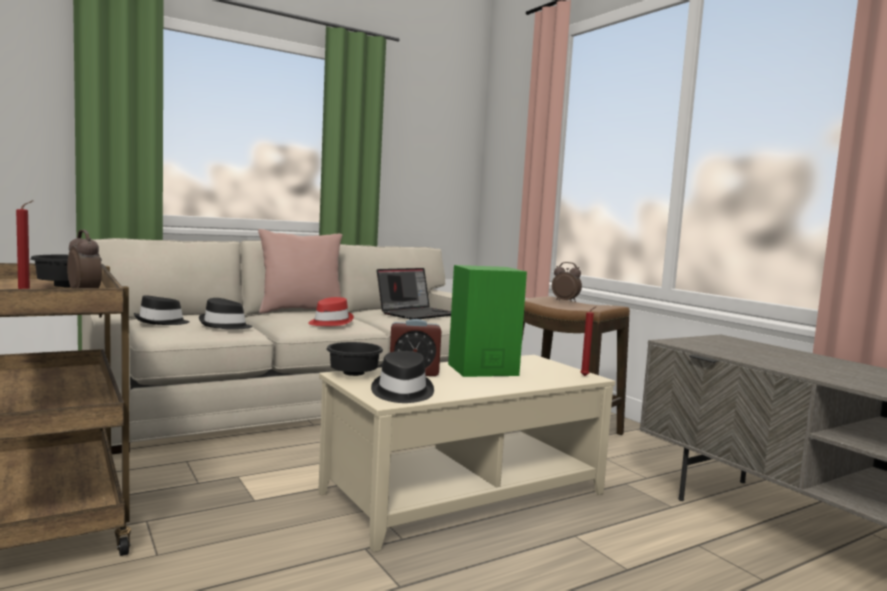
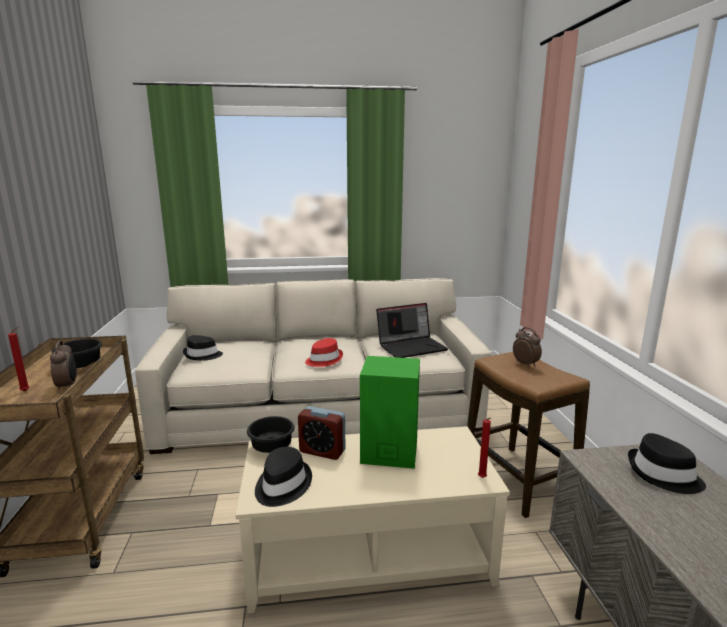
camera: 25 degrees right, 10 degrees up
black hat [199,298,252,330] -> black hat moved to [628,433,706,494]
pink pillow [258,229,342,313] -> none

